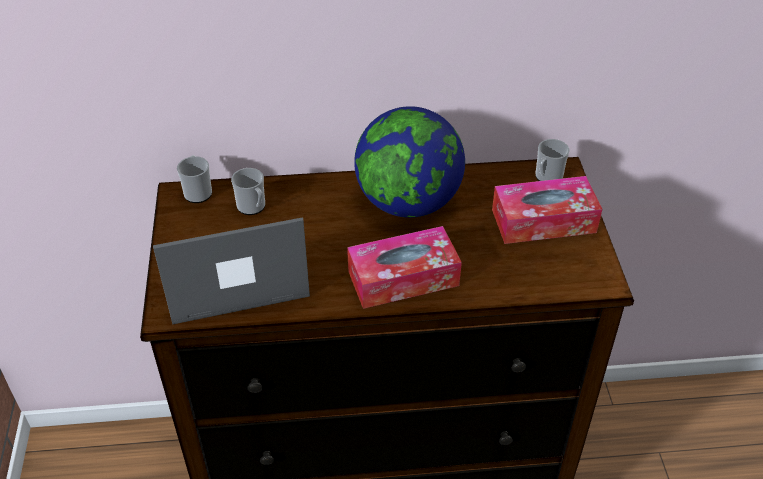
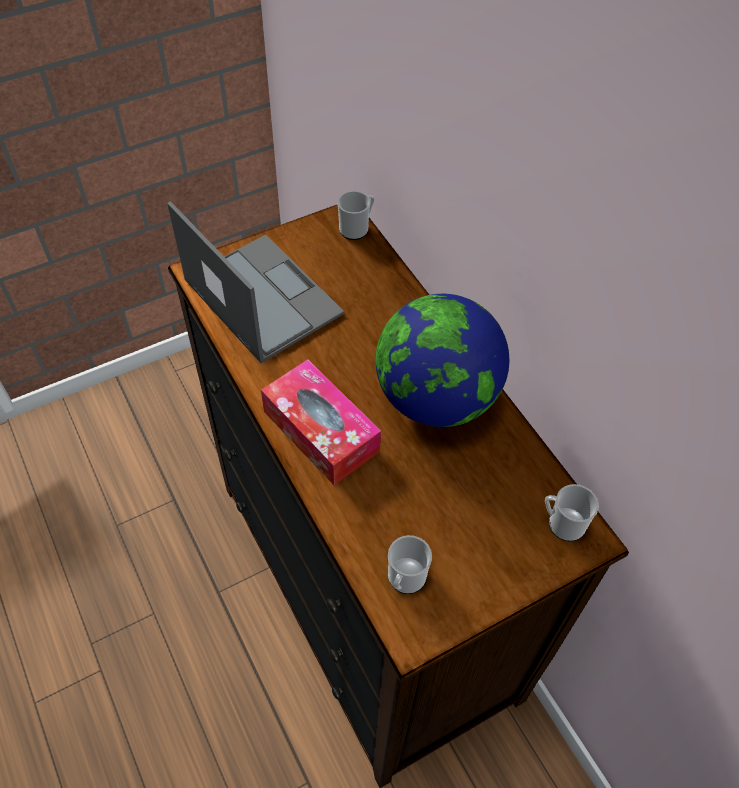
camera: 65 degrees right, 10 degrees up
mug [231,168,265,215] -> mug moved to [388,535,432,594]
tissue box [492,176,602,244] -> none

